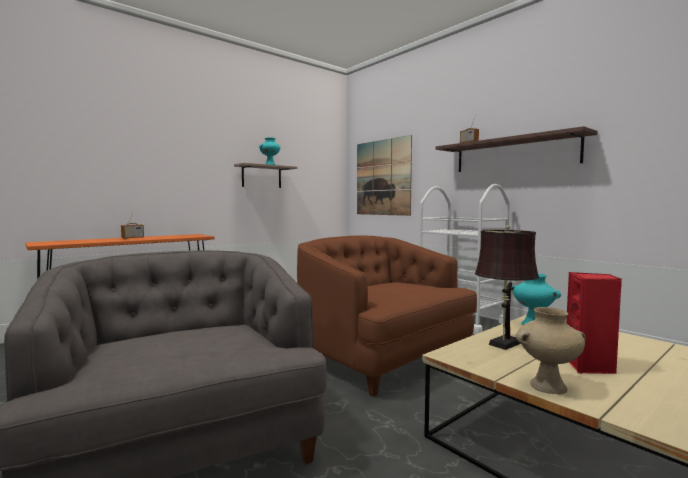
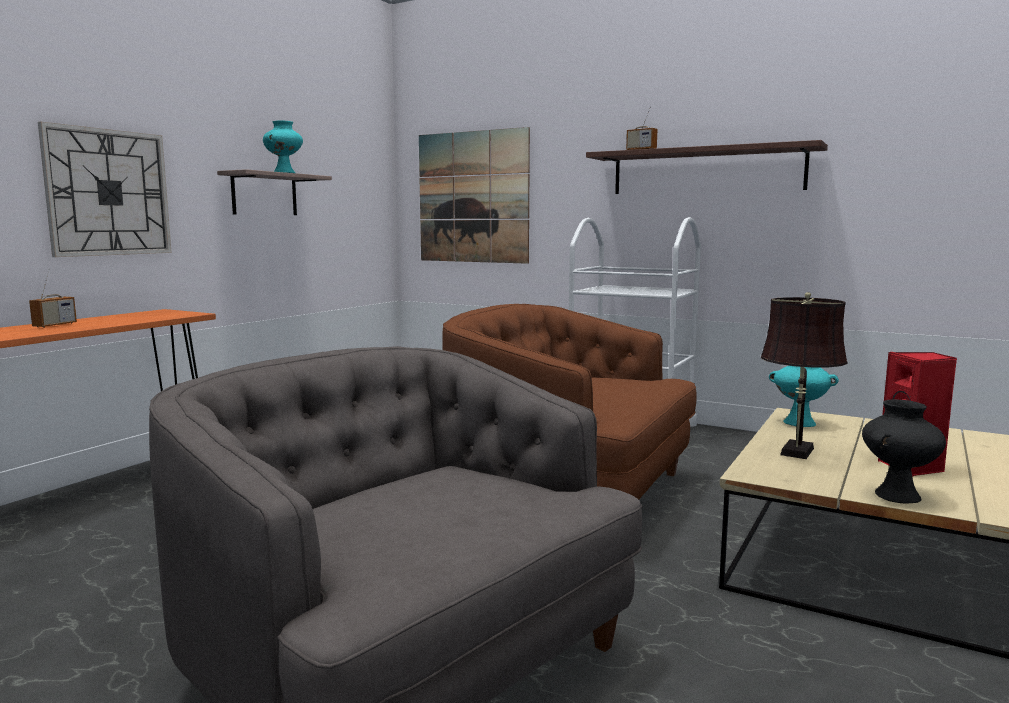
camera: 20 degrees left, 5 degrees up
beige vase [516,307,586,394] -> black vase [862,399,946,504]
none -> wall clock [38,122,172,257]

